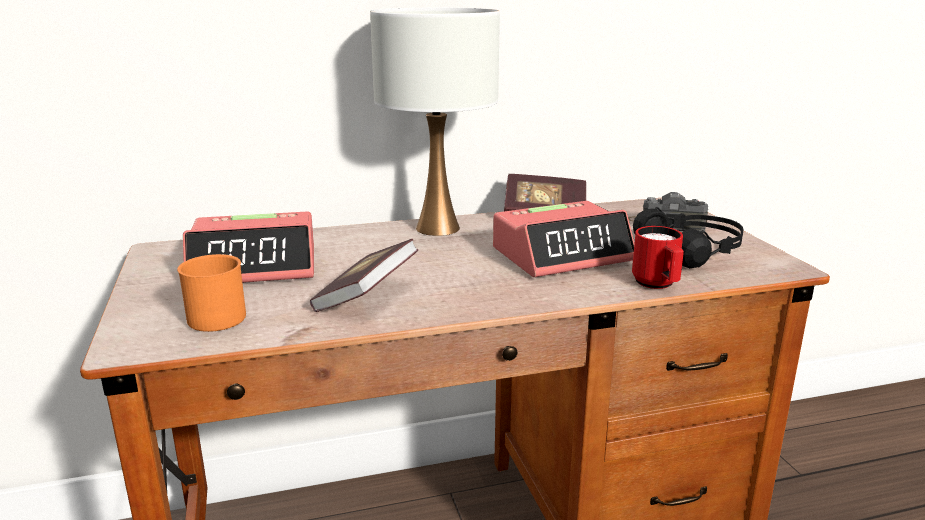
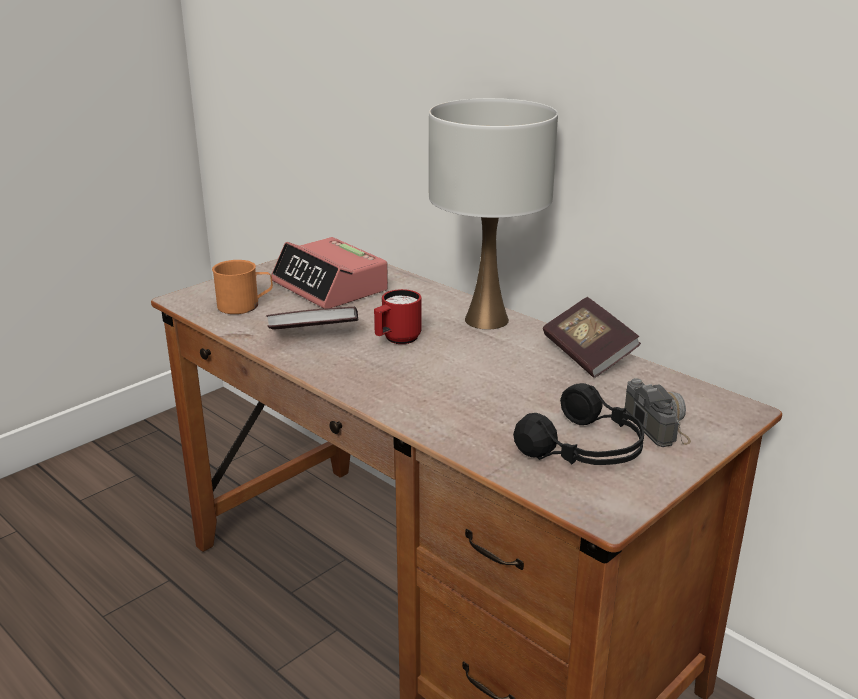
camera: 60 degrees right, 5 degrees up
alarm clock [493,201,634,277] -> none
red mug [632,226,684,289] -> red mug moved to [374,289,422,344]

